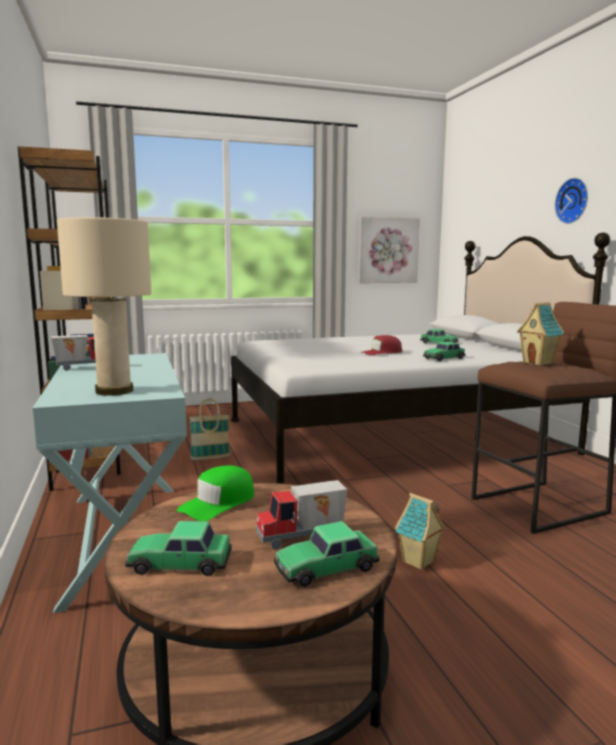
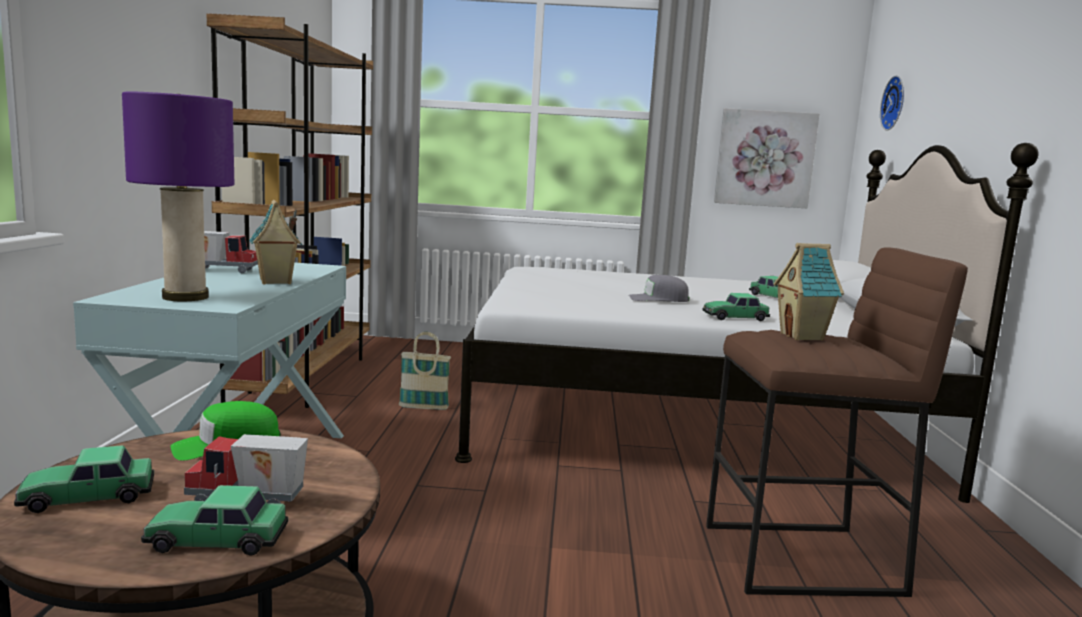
camera: 20 degrees right, 0 degrees up
beige table lamp [57,217,151,396] -> purple table lamp [122,92,234,301]
toy car [125,521,232,576] -> toy car turned 45 degrees counterclockwise [14,445,154,513]
red cap [361,335,402,355] -> grey cap [629,275,689,302]
toy house [395,493,446,570] -> toy house moved to [249,200,302,285]
wall clock [555,178,588,224] -> wall clock moved to [880,75,904,130]

